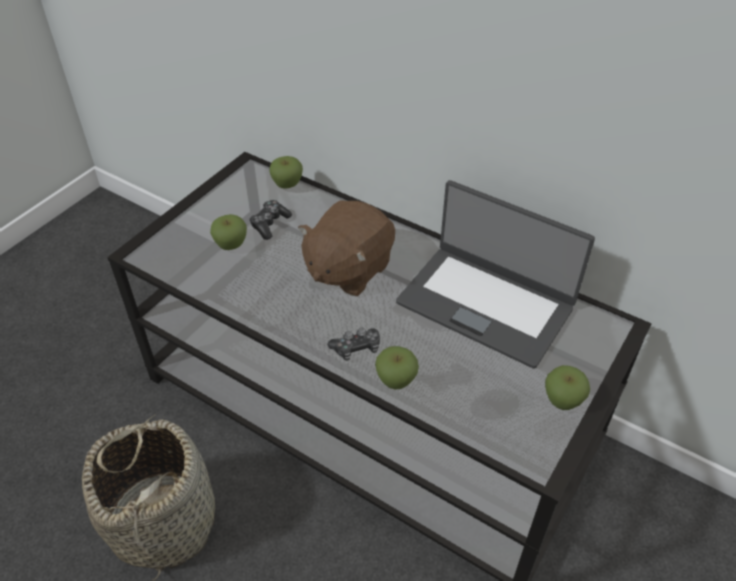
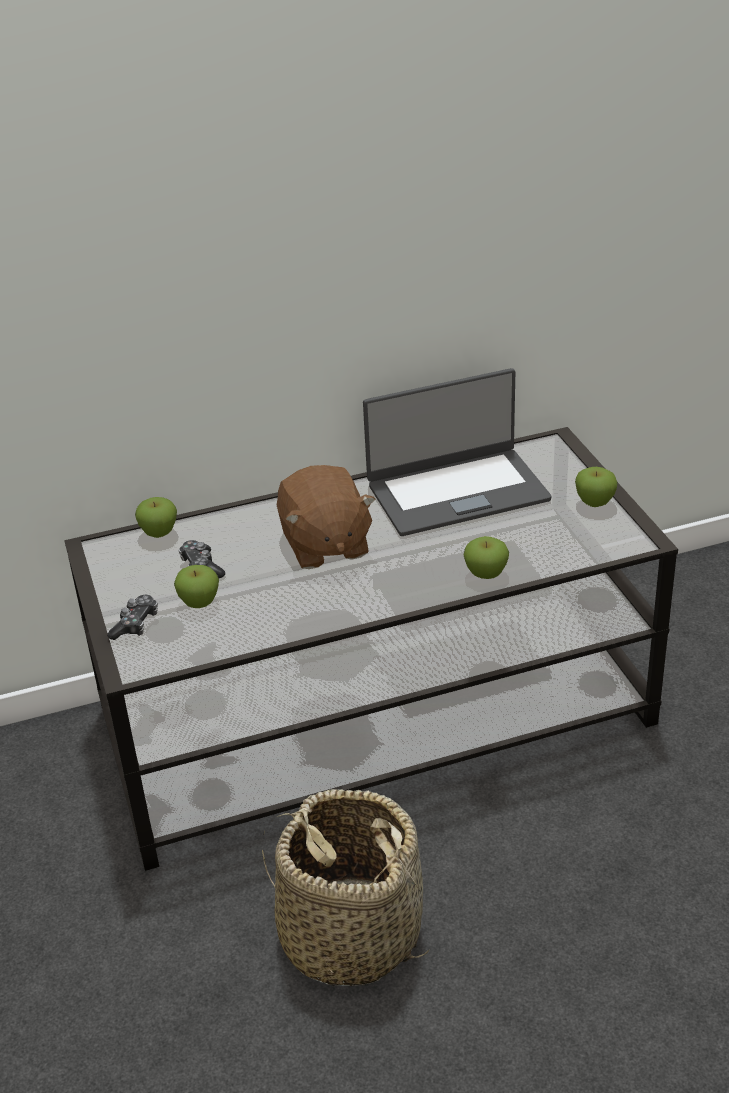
camera: 50 degrees left, 10 degrees down
game controller [328,328,380,361] -> game controller moved to [107,595,158,640]

